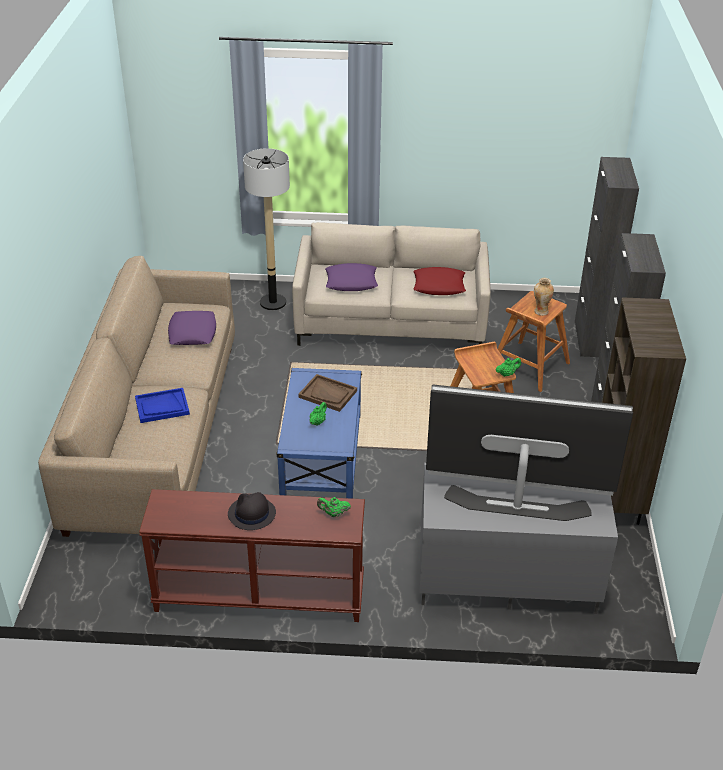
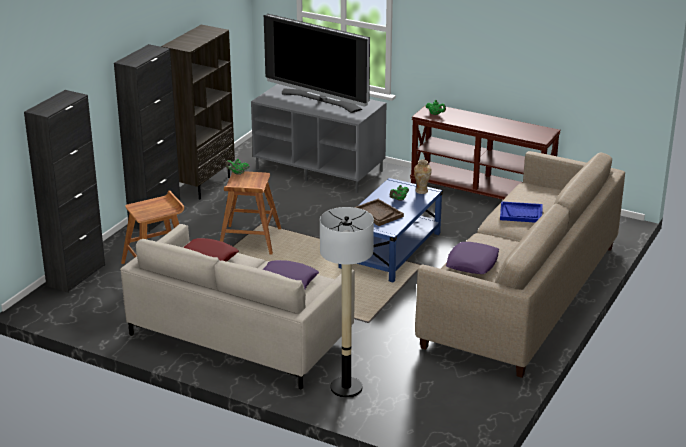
camera: 155 degrees left, 10 degrees down
black hat [228,492,276,530] -> none
vase [534,278,554,316] -> vase moved to [414,160,432,194]

